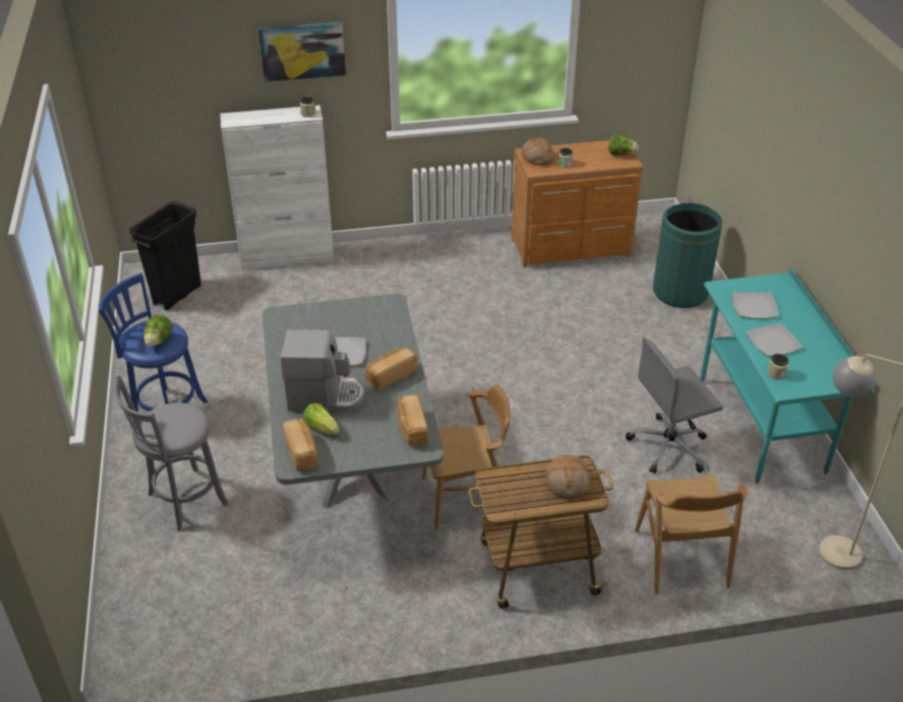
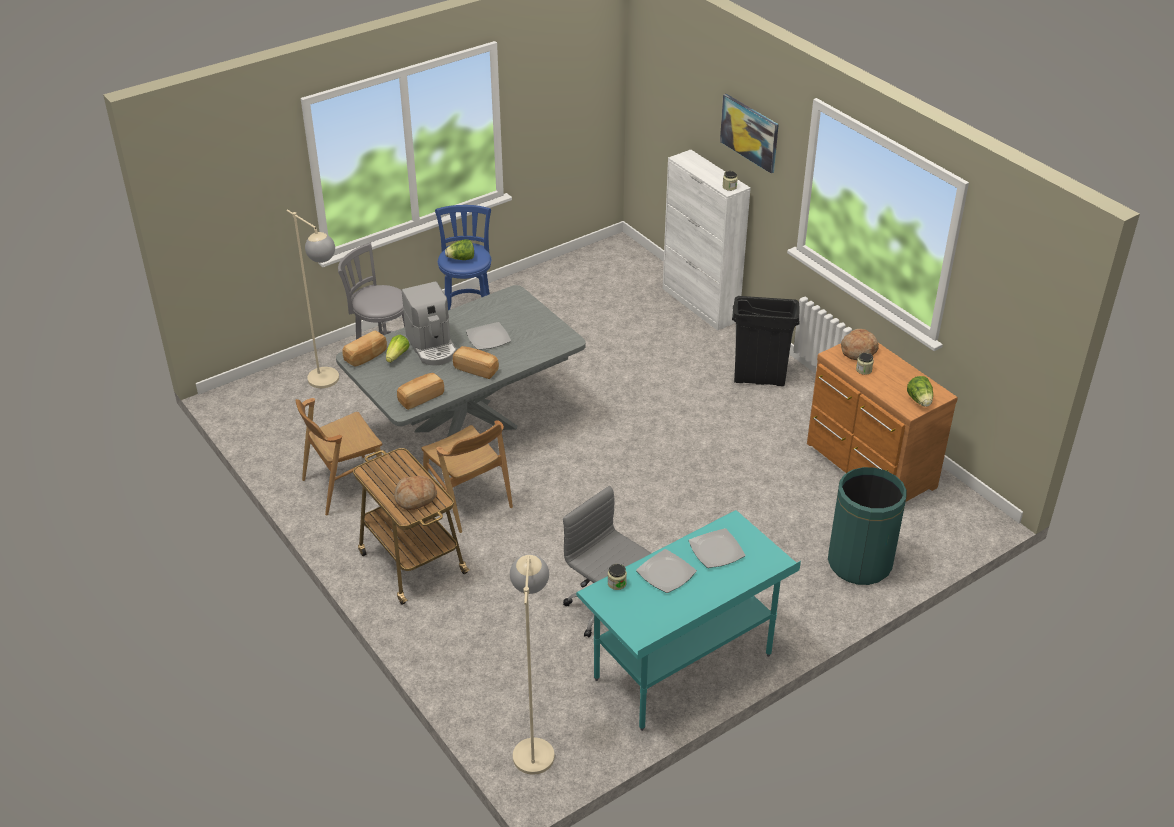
camera: 65 degrees right, 0 degrees up
black trash can [129,201,201,310] -> black trash can moved to [732,296,800,386]
brown chair [635,475,748,595] -> brown chair moved to [296,398,383,515]
none -> beige floor lamp [286,209,339,388]

